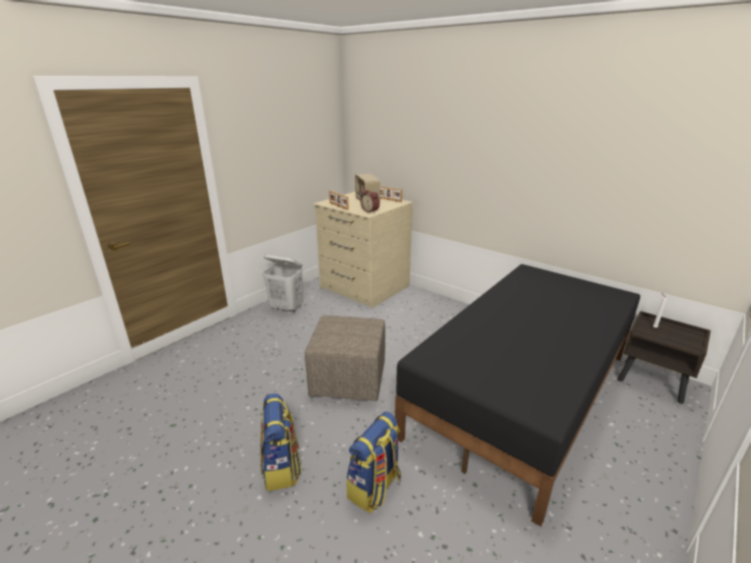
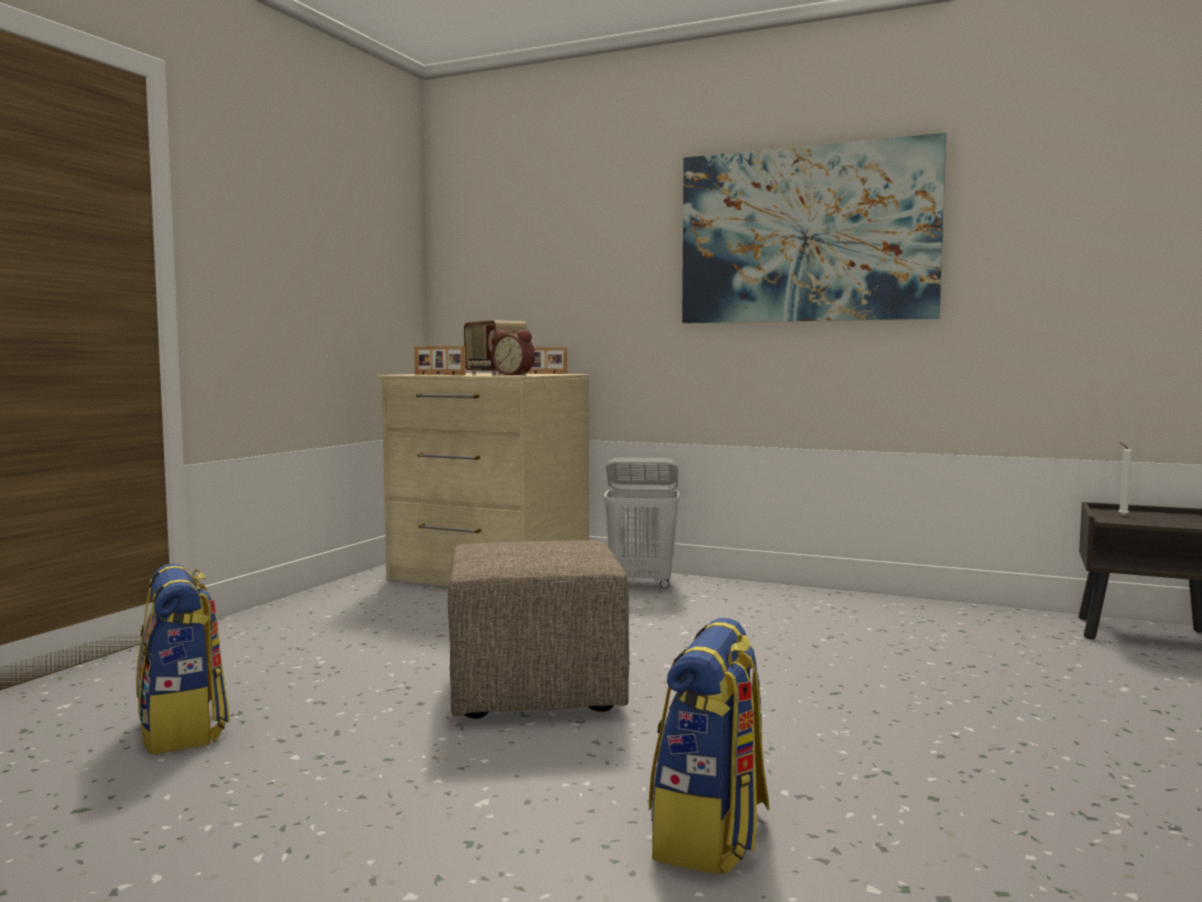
camera: 15 degrees left, 20 degrees down
backpack [260,393,301,491] -> backpack moved to [136,563,230,755]
white laundry basket [262,255,303,313] -> white laundry basket moved to [604,458,679,589]
black bed [395,264,640,527] -> none
none -> picture [682,133,946,323]

